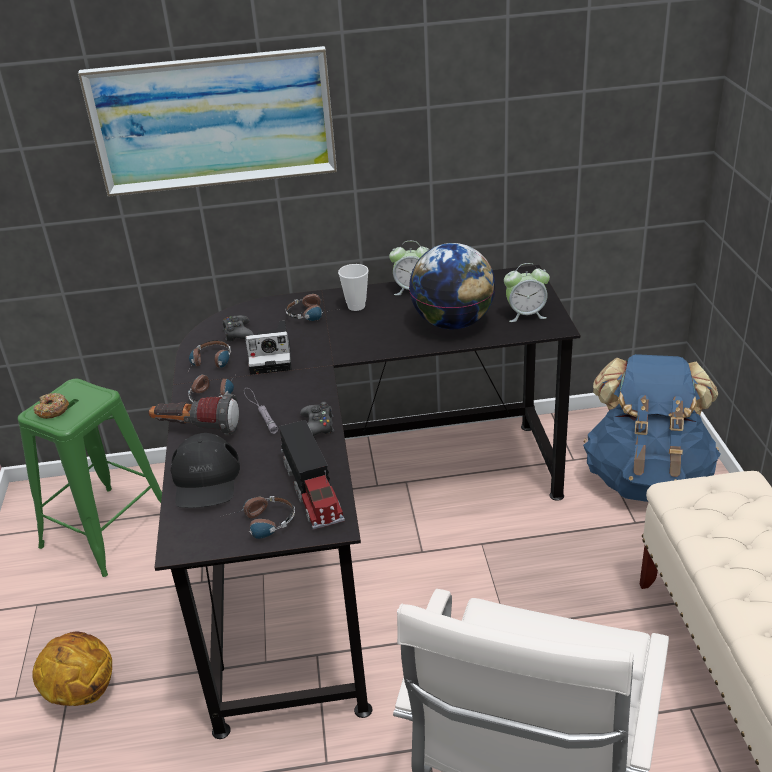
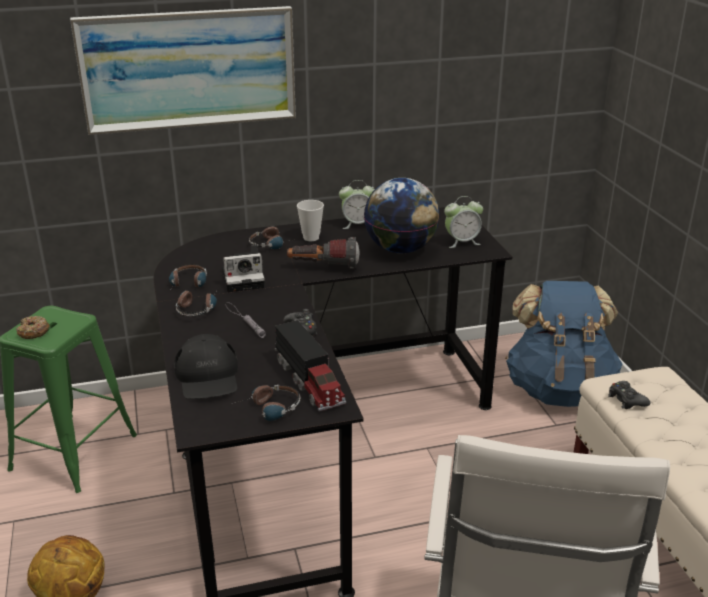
camera: 10 degrees left, 5 degrees down
flashlight [149,394,239,435] -> flashlight moved to [287,237,360,269]
black game controller [222,315,254,342] -> black game controller moved to [608,381,651,409]

